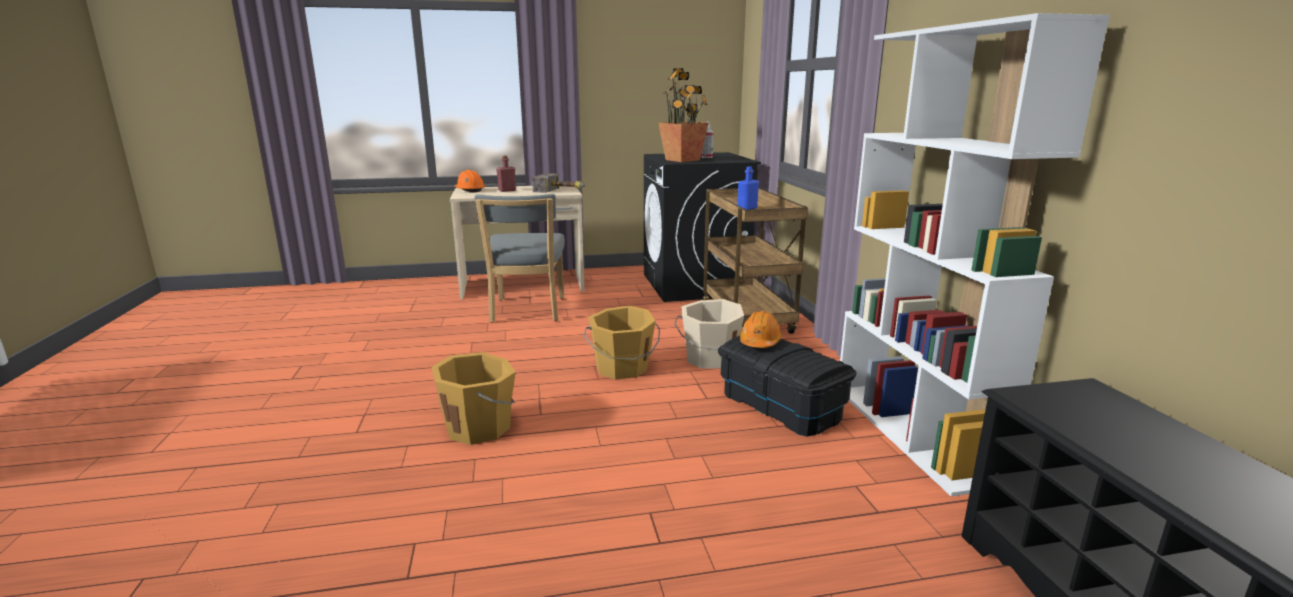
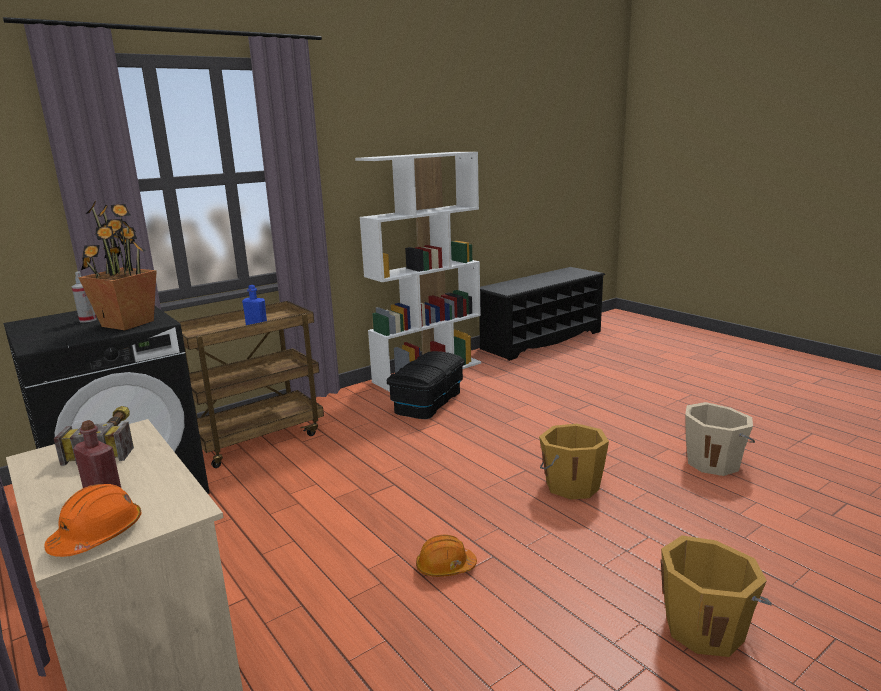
camera: 115 degrees left, 0 degrees up
grey chair [475,194,565,323] -> none
orange bucket [583,306,660,380] -> orange bucket moved to [661,535,772,657]
beige bucket [674,299,747,369] -> beige bucket moved to [685,402,755,476]
orange hard hat [740,311,782,348] -> orange hard hat moved to [416,535,477,577]

